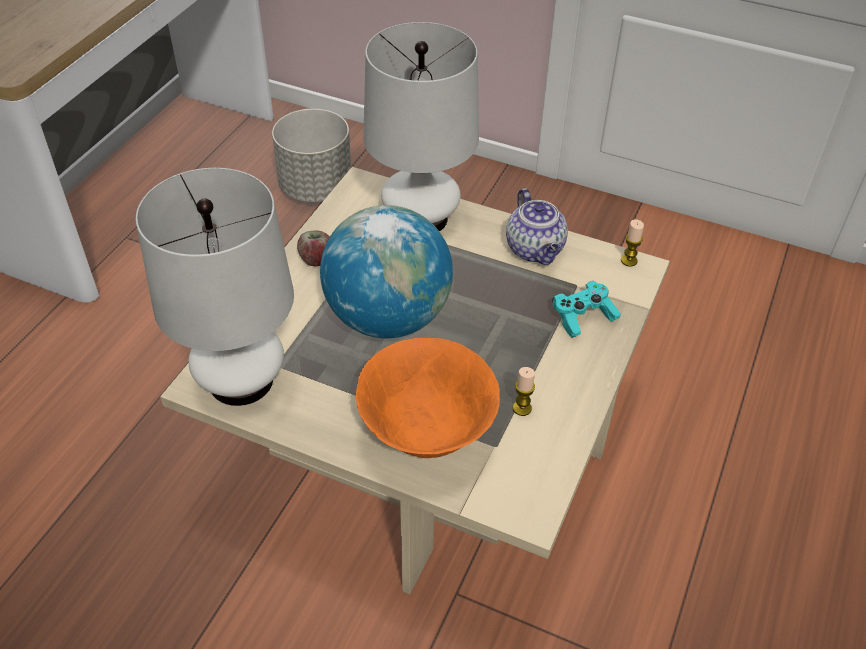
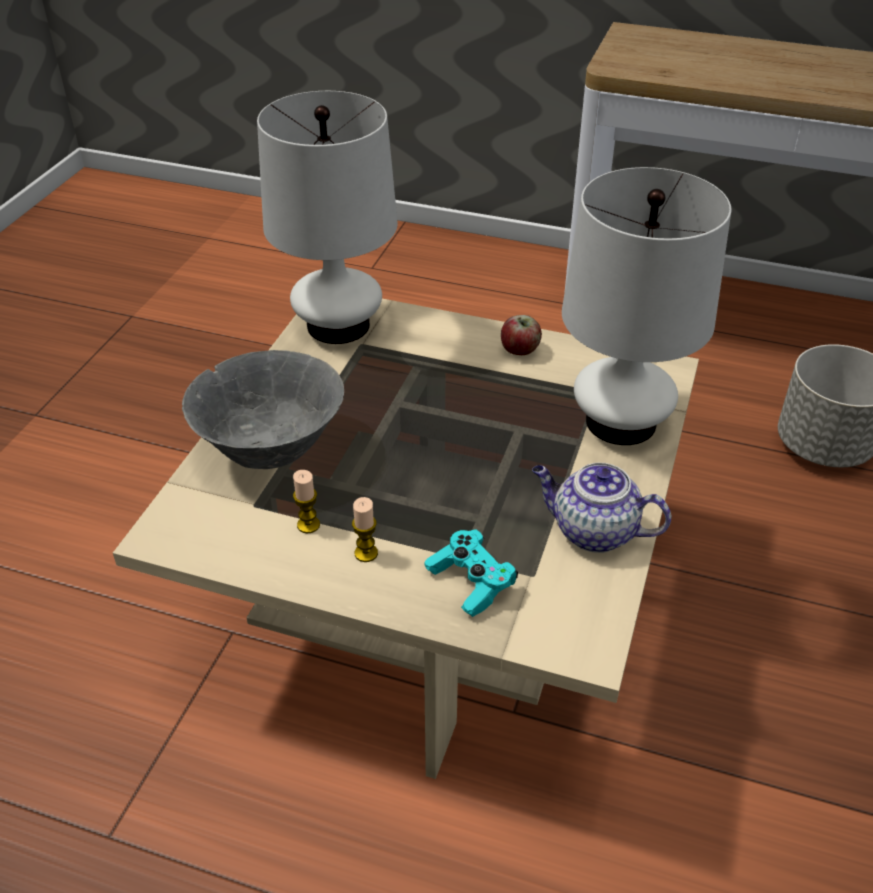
camera: 85 degrees right, 5 degrees down
globe [320,205,453,338] -> none
orange bowl [356,338,500,458] -> grey bowl [182,350,344,469]
teapot [506,188,568,265] -> teapot turned 45 degrees clockwise [532,463,672,553]
candle [621,219,644,267] -> candle moved to [352,497,378,562]

